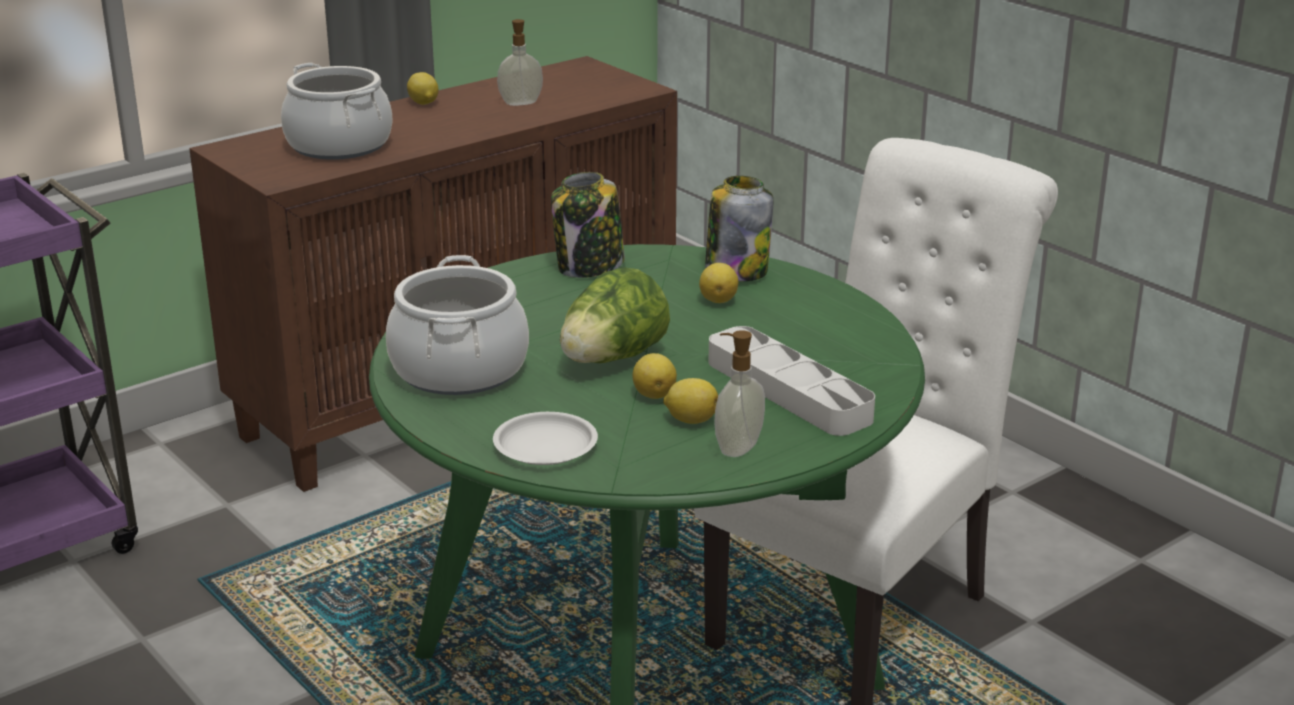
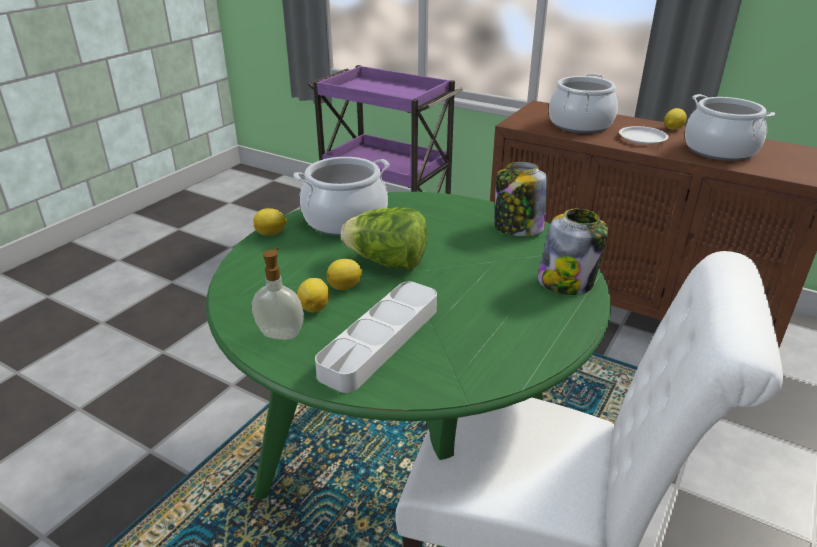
camera: 70 degrees right, 5 degrees up
white plate [493,412,598,465] -> white plate moved to [619,126,669,144]
soap dispenser [497,19,543,106] -> cooking pot [685,94,775,161]
lemon [699,263,738,303] -> lemon moved to [254,208,287,236]

